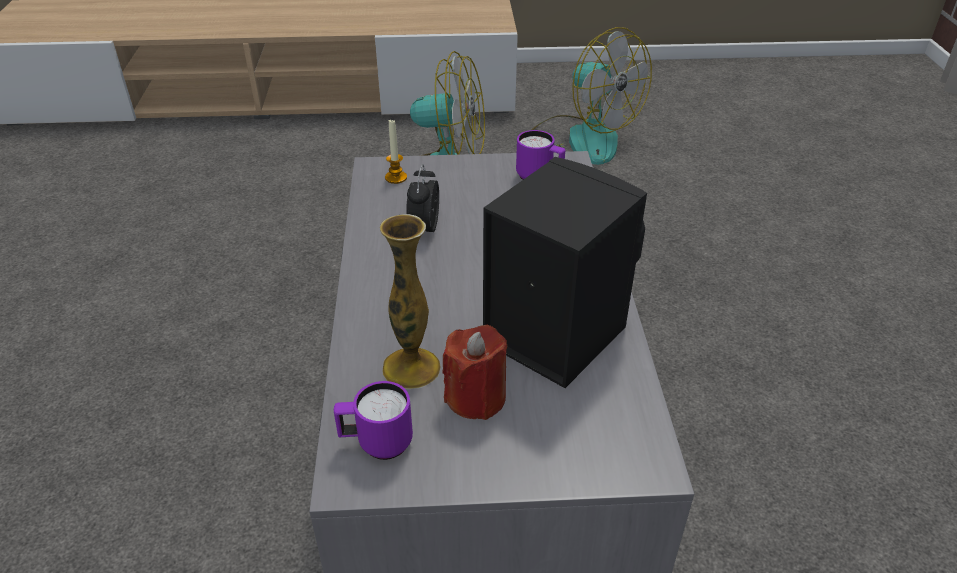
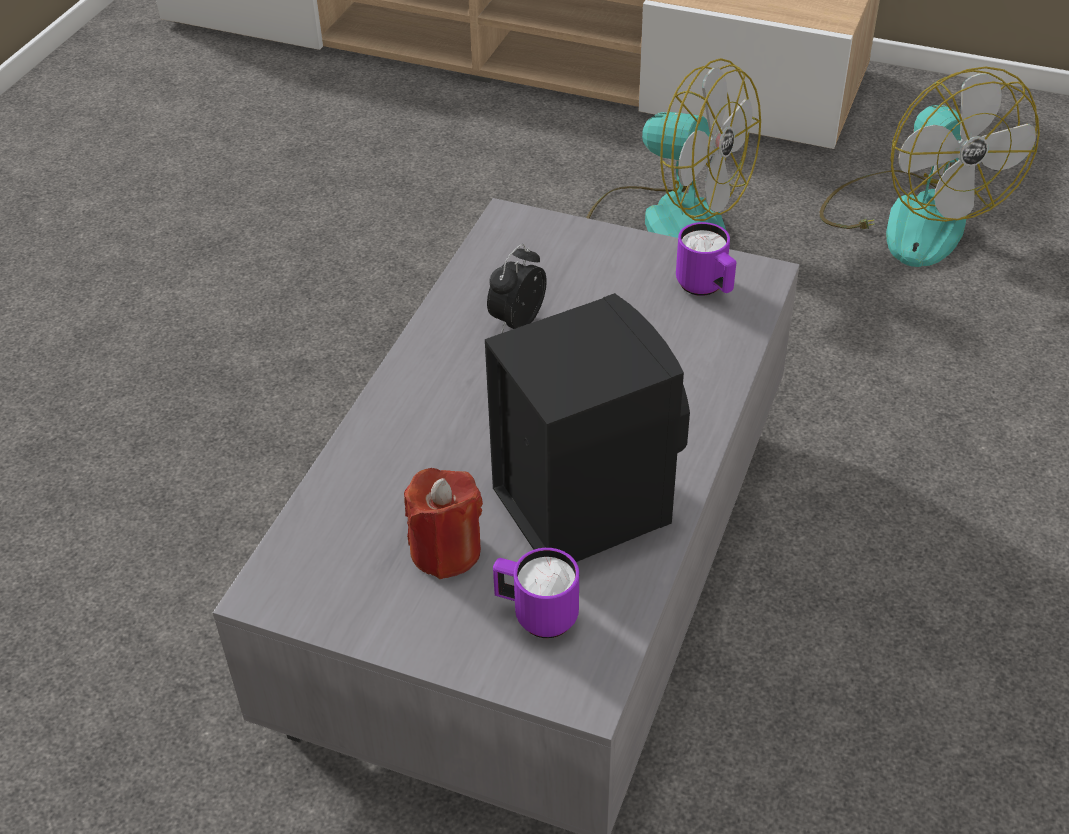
camera: 25 degrees right, 5 degrees up
purple mug [334,381,413,460] -> purple mug moved to [493,548,579,638]
vase [380,214,440,389] -> none
candle [385,119,407,184] -> none

